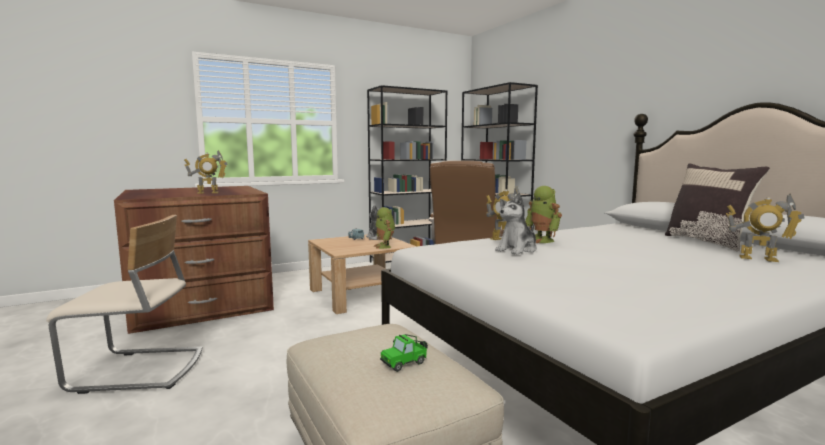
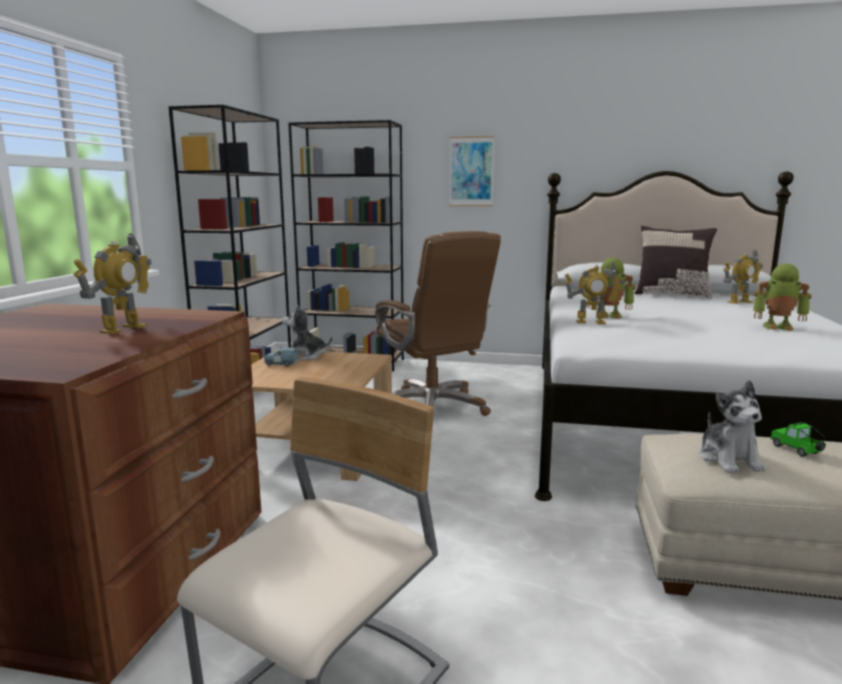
camera: 50 degrees left, 5 degrees up
toy robot [373,207,395,249] -> toy robot moved to [754,264,812,331]
toy car [380,334,428,372] -> toy car turned 150 degrees clockwise [770,422,826,457]
plush toy [495,193,537,254] -> plush toy moved to [699,380,766,473]
none -> picture [449,136,494,206]

